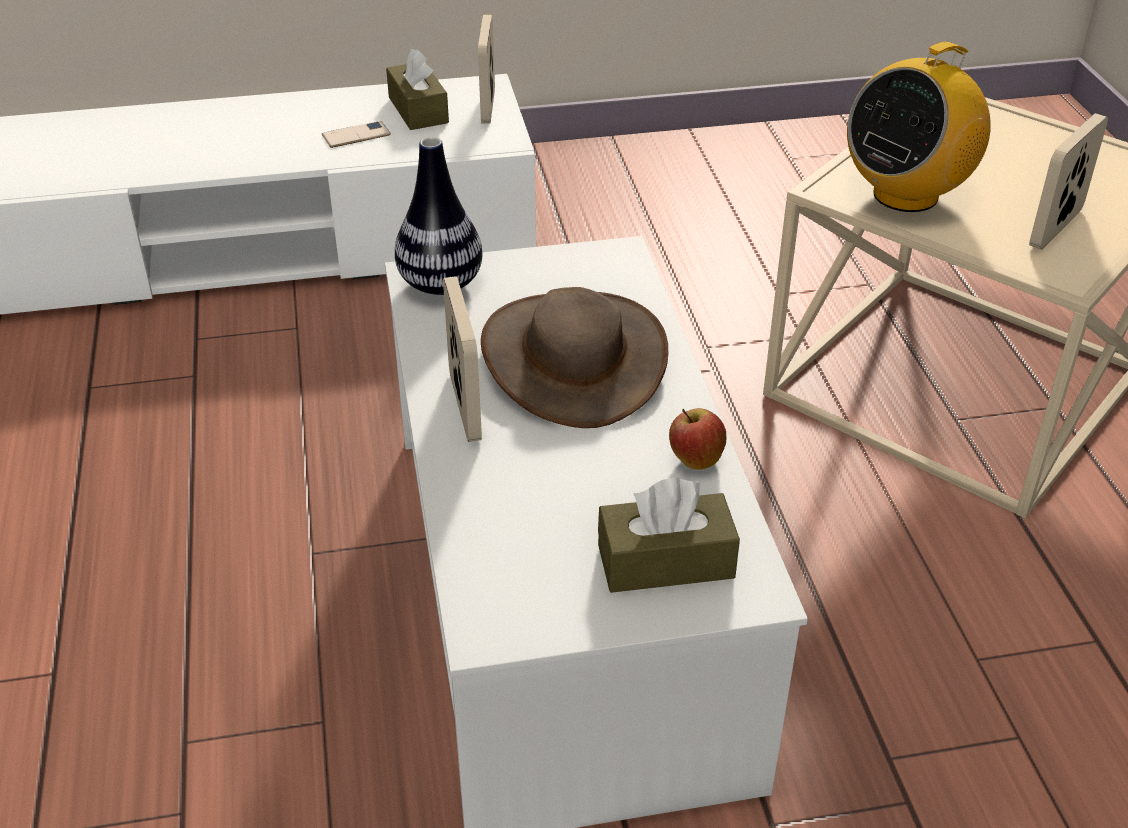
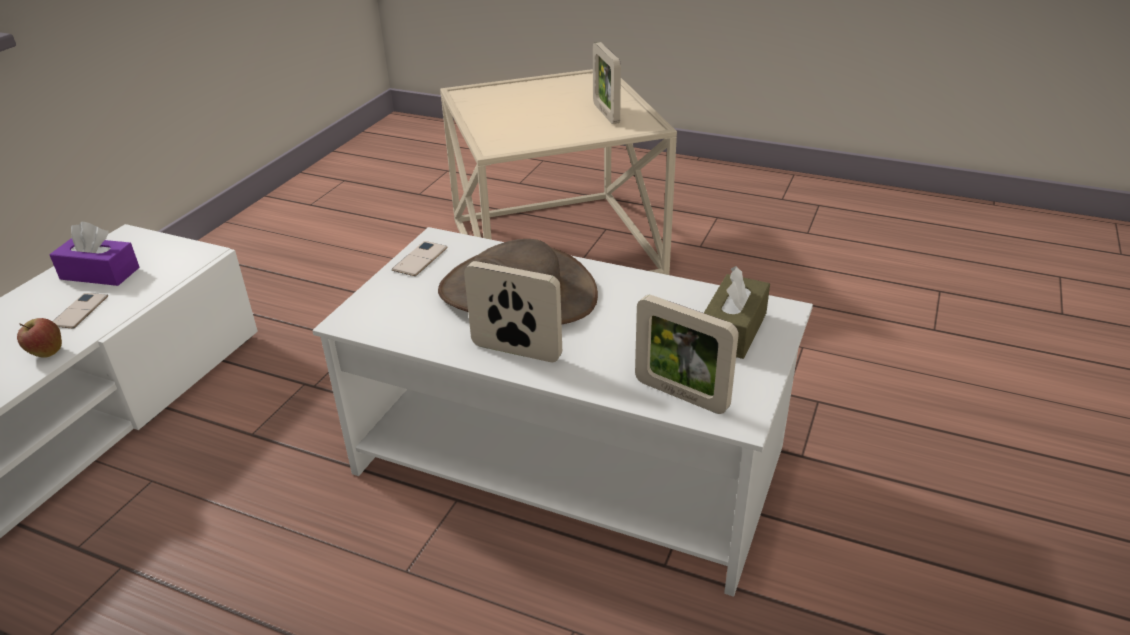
camera: 55 degrees left, 5 degrees down
brown tissue box [386,49,449,130] -> purple tissue box [49,222,140,286]
vase [395,137,483,295] -> none
picture frame [478,14,495,124] -> picture frame moved to [635,295,739,414]
apple [669,408,726,470] -> apple moved to [17,318,62,358]
radio [847,42,991,212] -> none
none -> phone [392,241,447,276]

